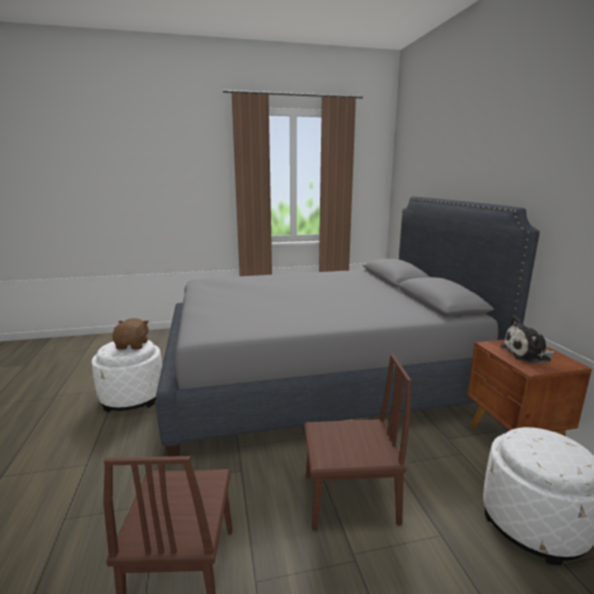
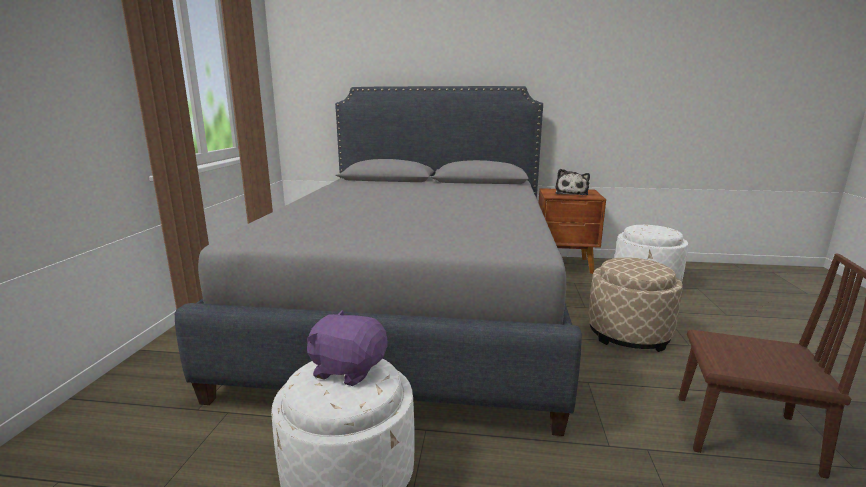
camera: 70 degrees left, 0 degrees up
brown plush toy [113,318,149,350] -> purple plush toy [307,310,387,386]
brown chair [304,354,412,530] -> beige ottoman [588,257,683,352]

